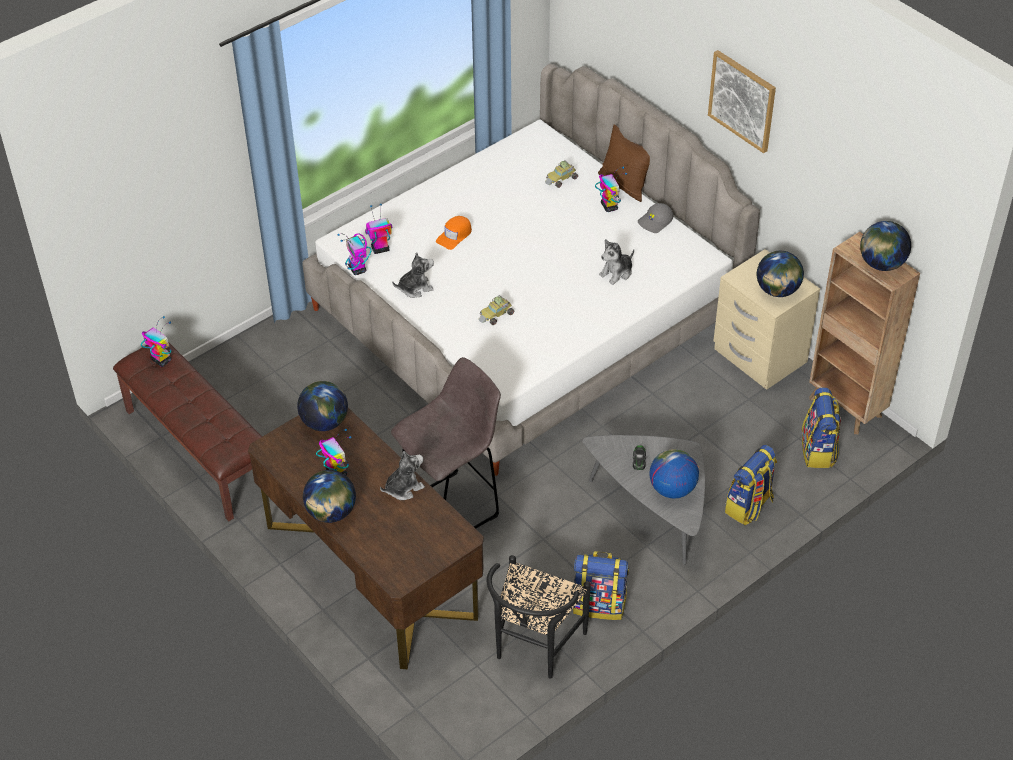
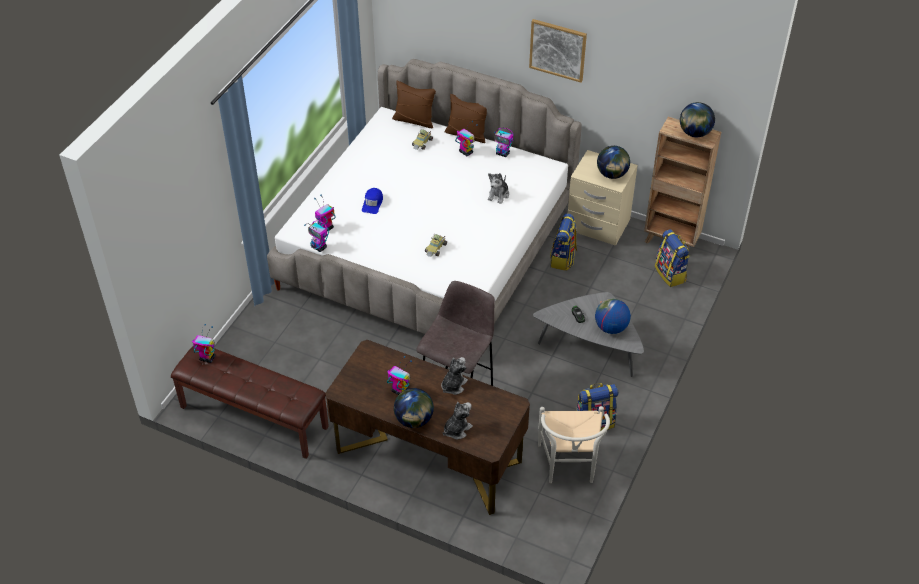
camera: 25 degrees left, 0 degrees up
globe [297,381,348,431] -> none
plush toy [392,252,434,298] -> plush toy moved to [443,402,473,440]
orange cap [436,216,472,250] -> blue cap [362,188,383,214]
black chair [486,555,591,679] -> white chair [538,406,610,483]
grey cap [638,203,673,233] -> toy robot [494,128,513,157]
backpack [725,445,777,525] -> backpack moved to [550,213,577,271]
none -> brown pillow [392,81,436,128]

